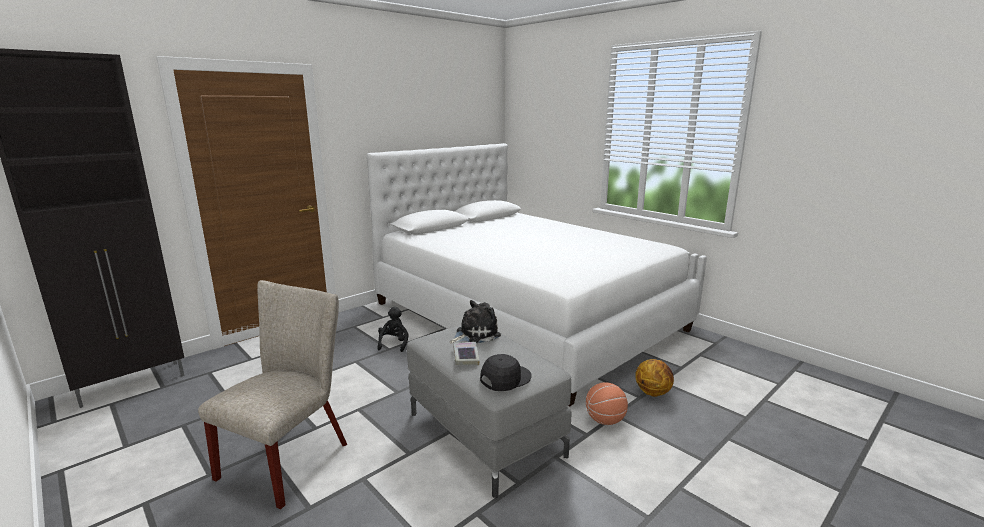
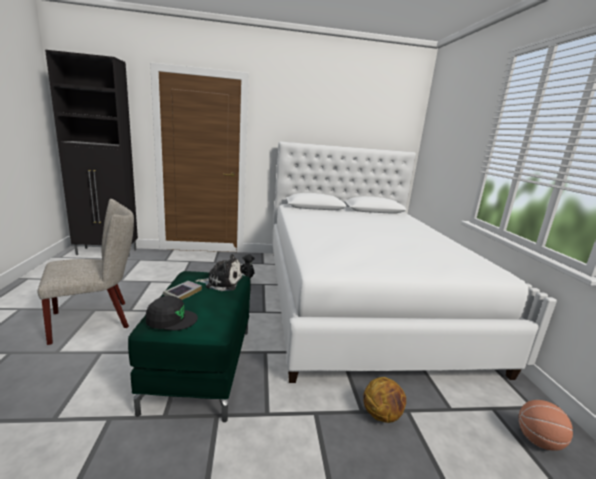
camera: 35 degrees right, 0 degrees up
grey ottoman [407,325,571,498] -> green ottoman [128,271,251,422]
basketball [586,382,628,425] -> basketball moved to [519,400,573,451]

